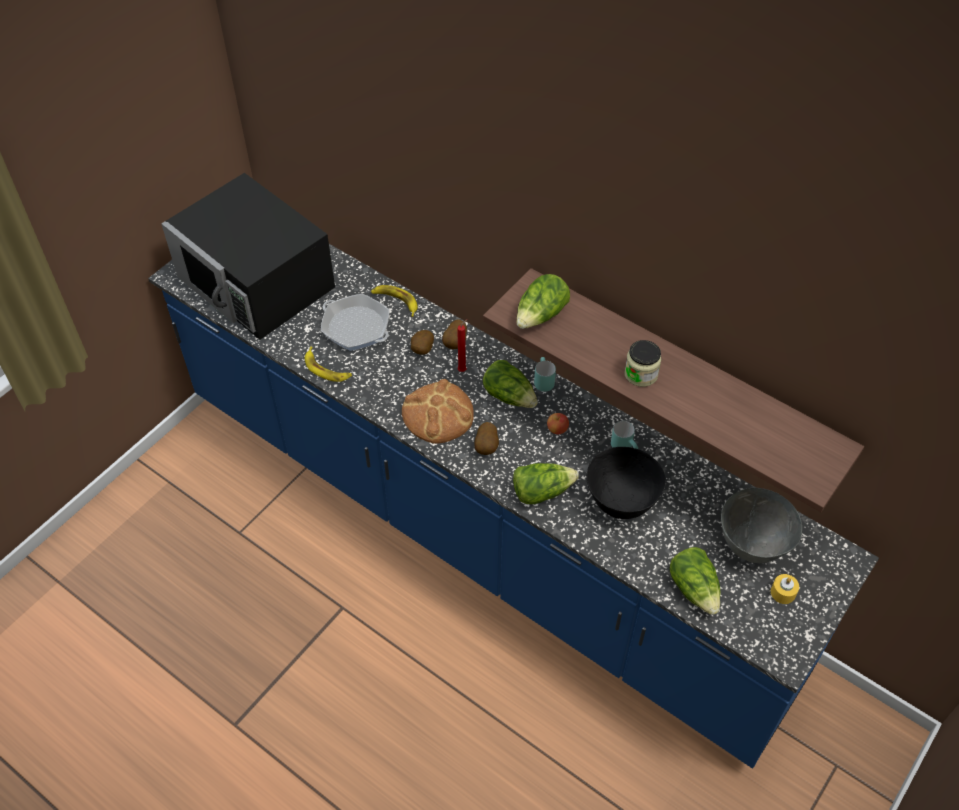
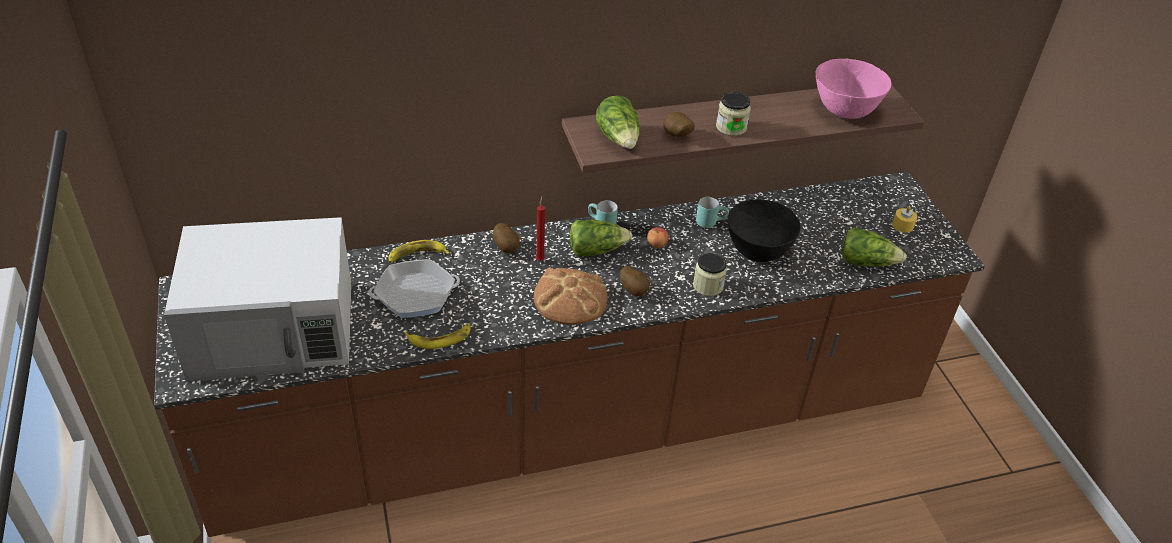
camera: 55 degrees left, 10 degrees down
blue counter [148,244,879,768] -> brown counter [154,172,985,537]
black microwave [161,173,335,340] -> white microwave [164,217,351,381]
potato [411,330,434,355] -> potato moved to [664,112,695,137]
lettuce [513,463,579,504] -> jar [693,253,727,296]
grey bowl [721,488,802,563] -> none
none -> pink bowl [815,58,892,119]

